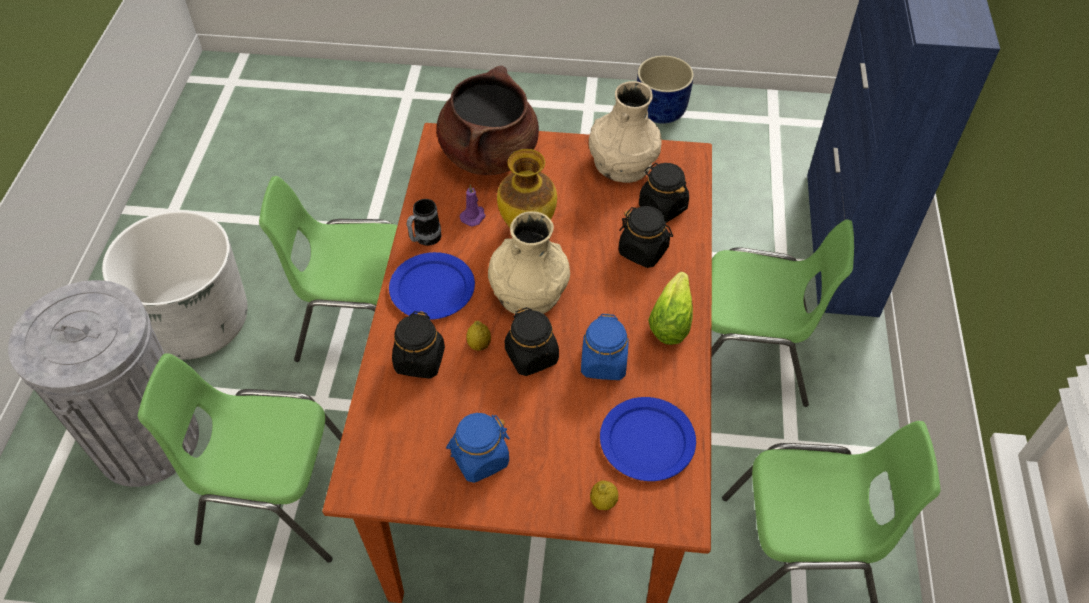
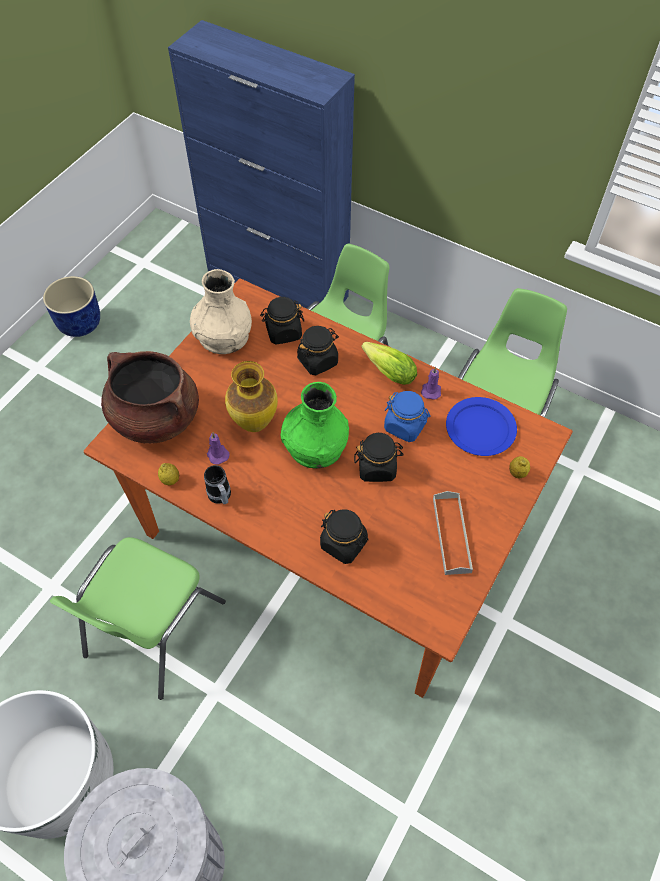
camera: 65 degrees left, 5 degrees up
green chair [138,354,342,563] -> none
blue plate [389,252,475,320] -> none
blue jar [446,413,510,483] -> grey tray [433,491,473,575]
lemon [467,321,491,351] -> lemon moved to [158,463,179,485]
beige vase [488,211,570,314] -> green vase [280,382,349,469]
none -> purple candle [421,367,441,400]

